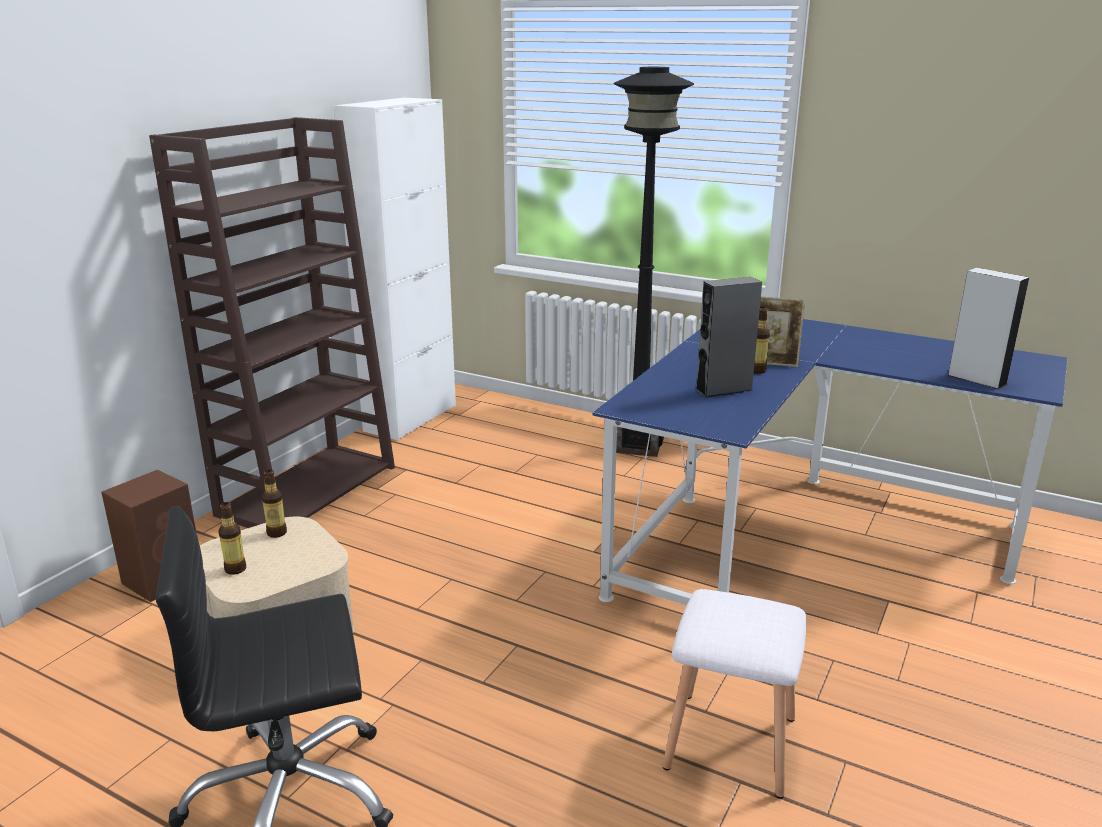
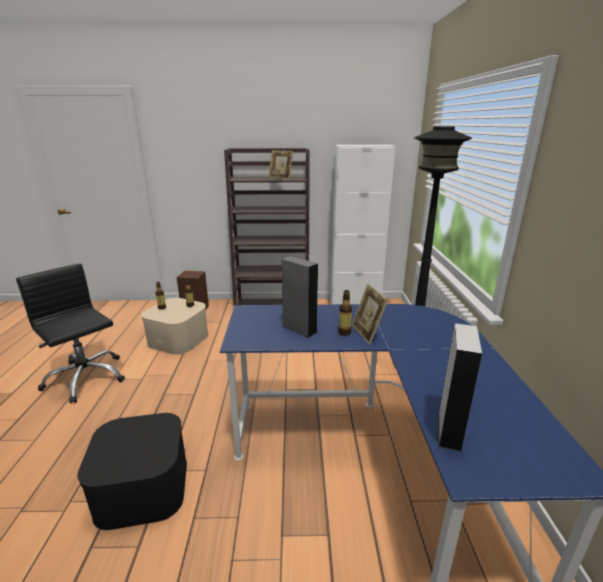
camera: 60 degrees right, 0 degrees up
white stool [663,589,807,799] -> black storage box [77,413,187,530]
none -> picture frame [269,150,293,180]

